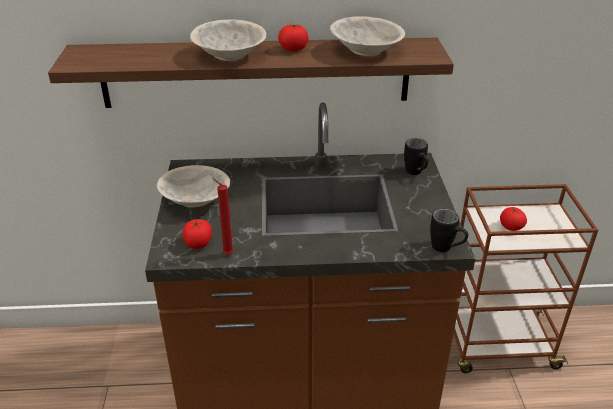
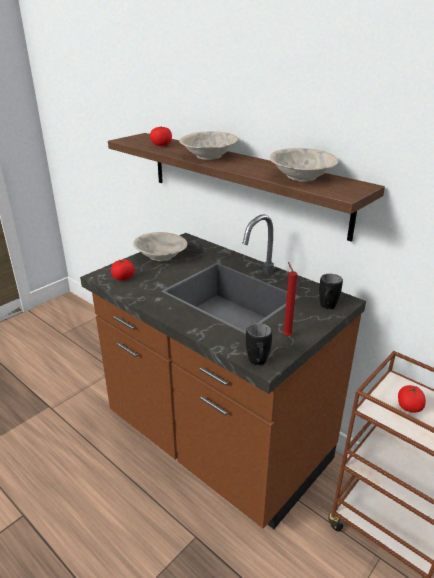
camera: 45 degrees right, 5 degrees down
red candle [212,178,234,255] -> red candle moved to [283,262,298,336]
tomato [278,24,308,51] -> tomato moved to [150,126,172,146]

